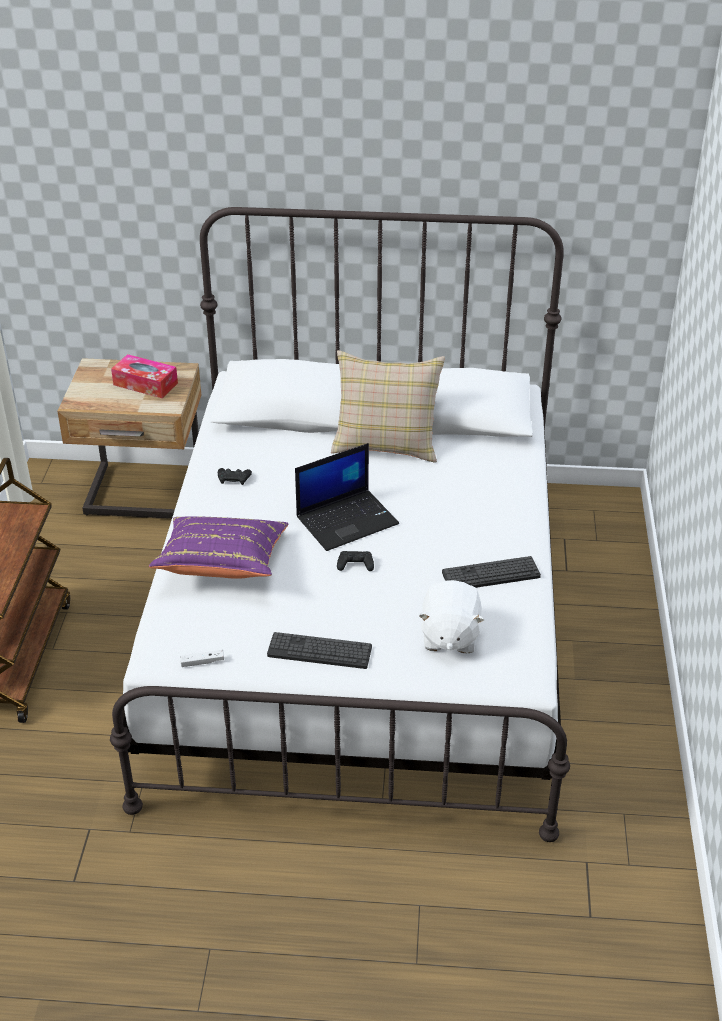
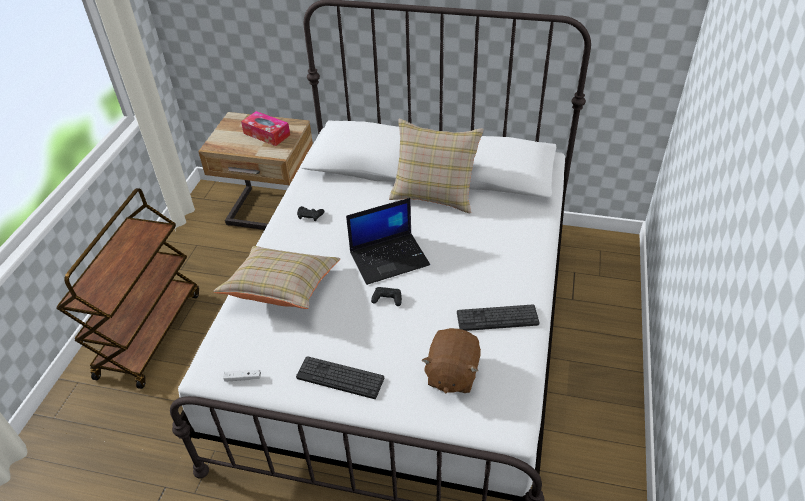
camera: 10 degrees right, 5 degrees up
purple pillow [149,516,288,579] -> beige pillow [213,246,340,309]
white plush toy [418,580,484,653] -> brown plush toy [422,328,481,393]

